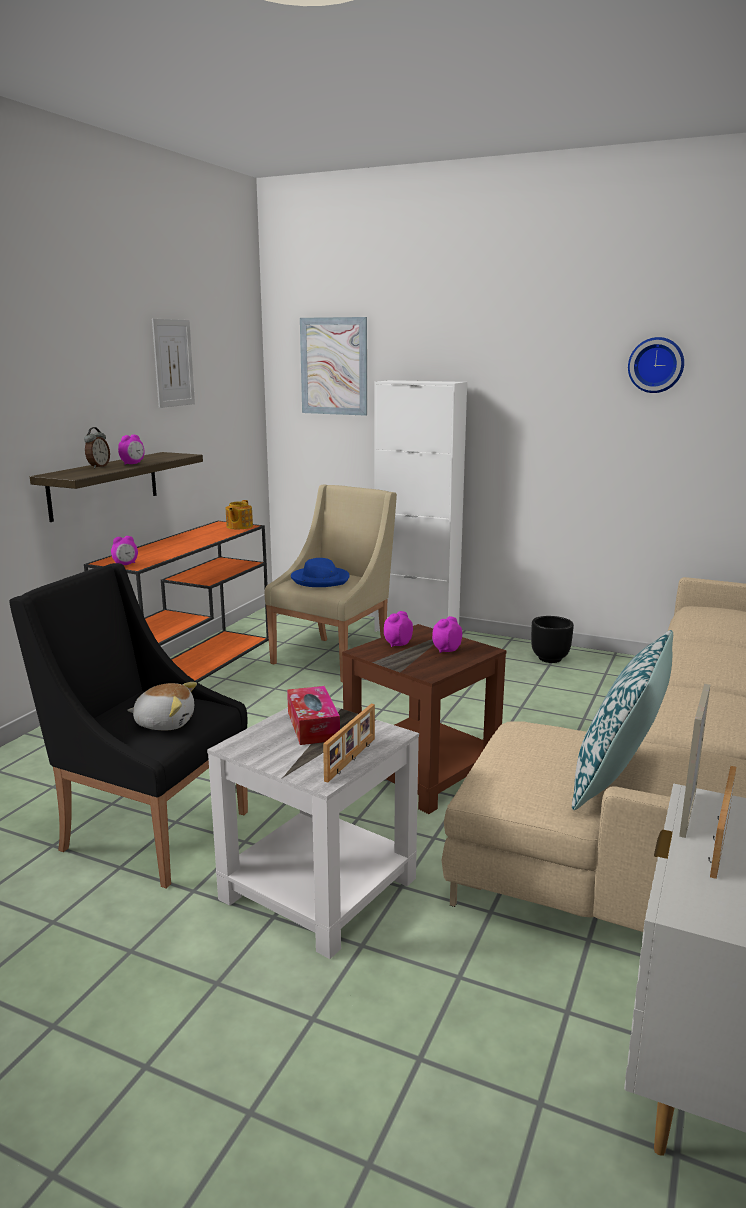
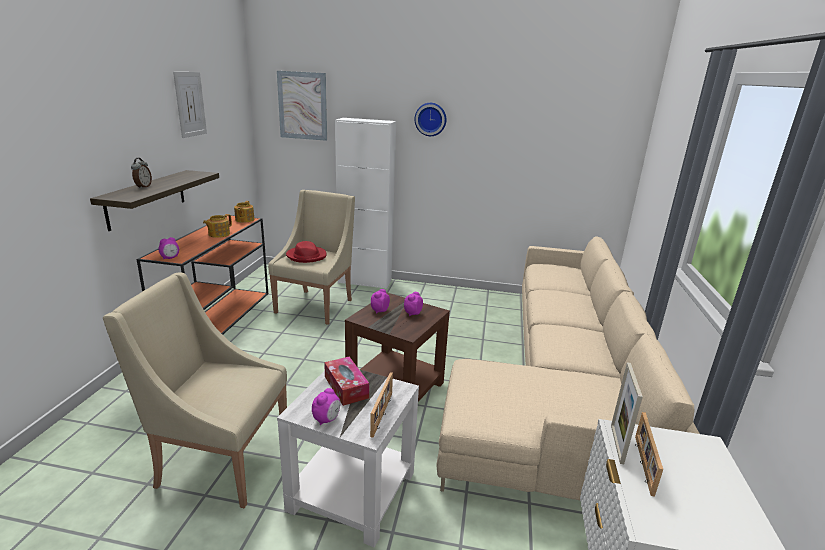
camera: 15 degrees left, 5 degrees up
black armchair [9,563,248,889] -> beige armchair [103,273,287,508]
alarm clock [118,435,144,464] -> alarm clock moved to [312,388,340,425]
plush toy [127,682,197,731] -> none
blue hat [291,558,350,587] -> red hat [286,241,327,263]
black planter [531,616,574,663] -> none
pillow [572,630,673,810] -> none
wall clock [628,337,684,393] -> wall clock moved to [414,103,446,136]
none -> teapot [203,214,232,238]

